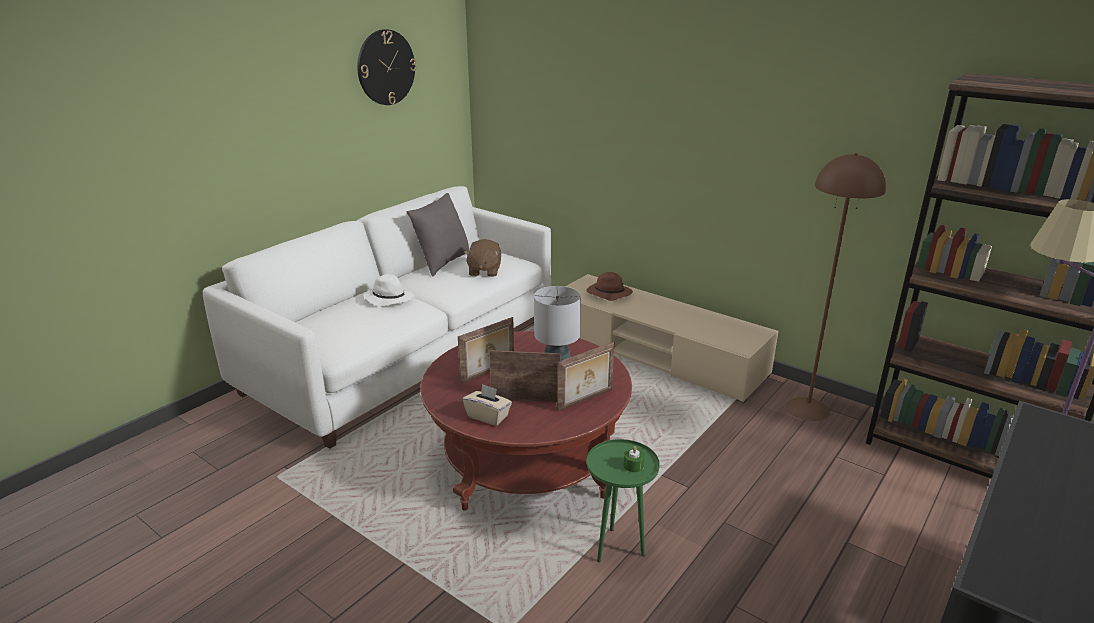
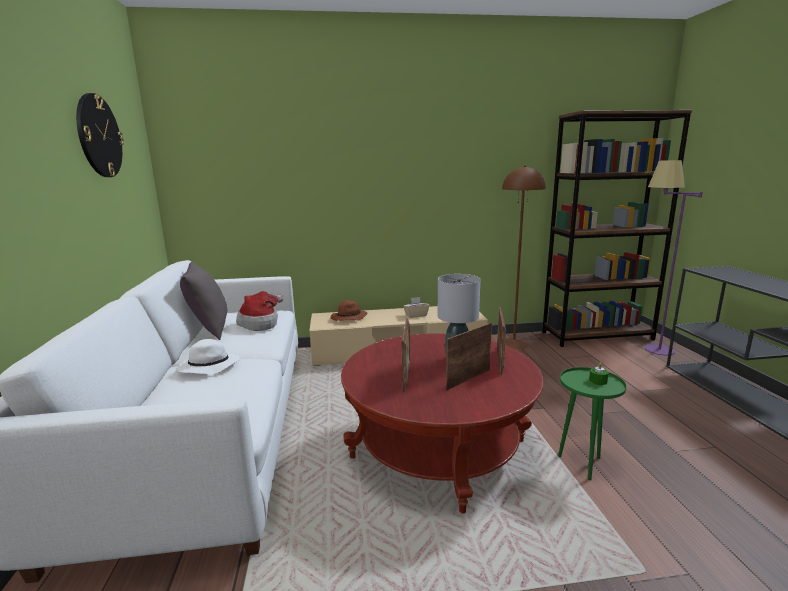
camera: 45 degrees left, 10 degrees down
beige tissue box [463,384,512,426] -> beige tissue box moved to [403,297,429,318]
brown plush toy [464,239,501,277] -> hat [236,291,284,331]

